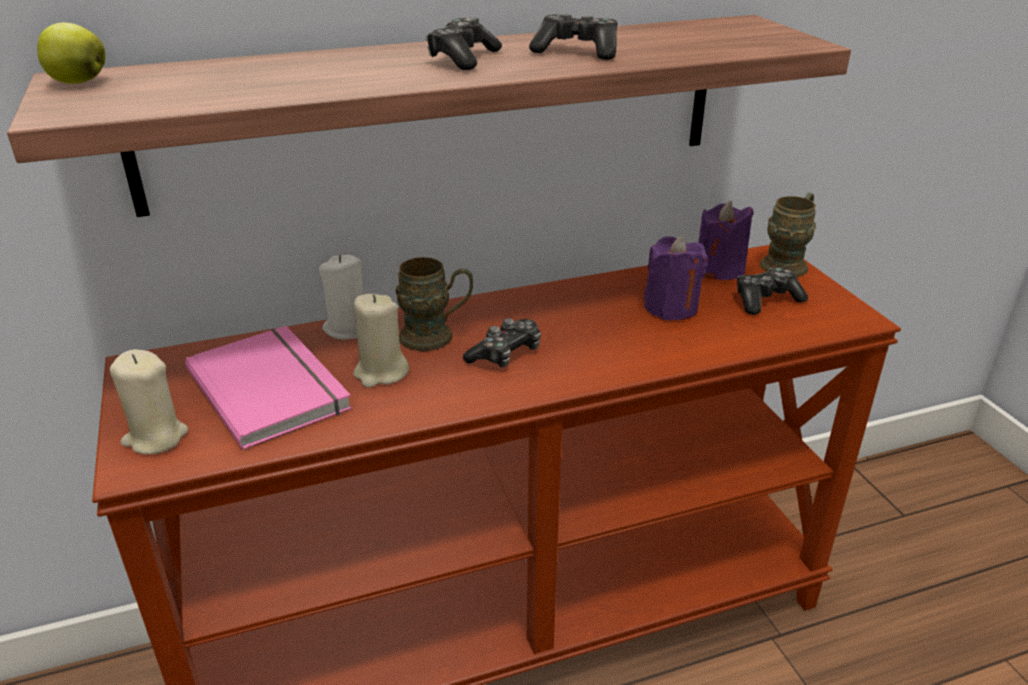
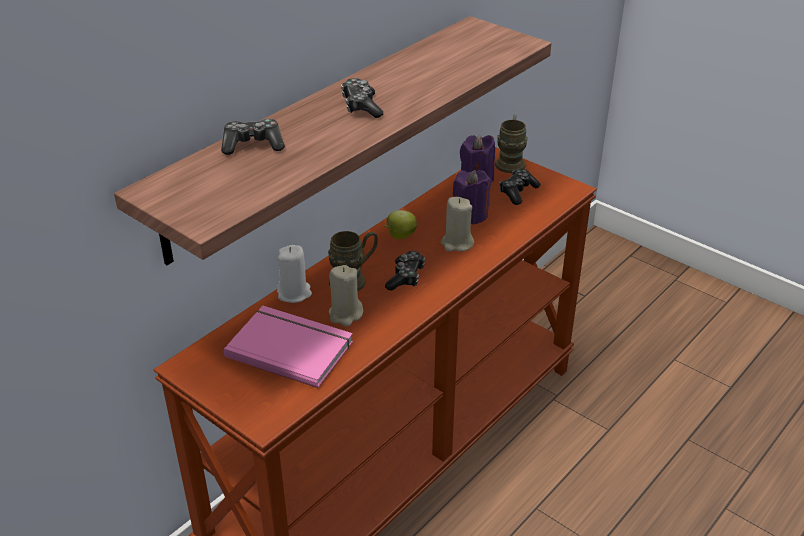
camera: 30 degrees left, 5 degrees up
apple [37,22,105,84] -> apple moved to [384,210,417,239]
beige candle [110,349,188,454] -> beige candle moved to [441,197,474,252]
game controller [529,13,618,60] -> game controller moved to [221,119,285,155]

